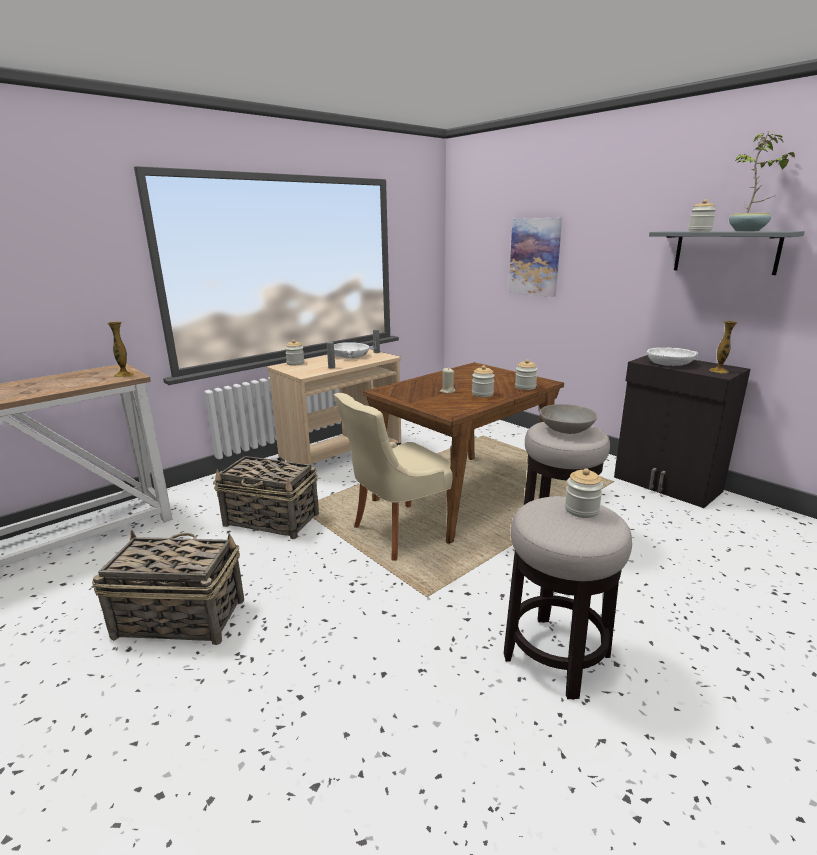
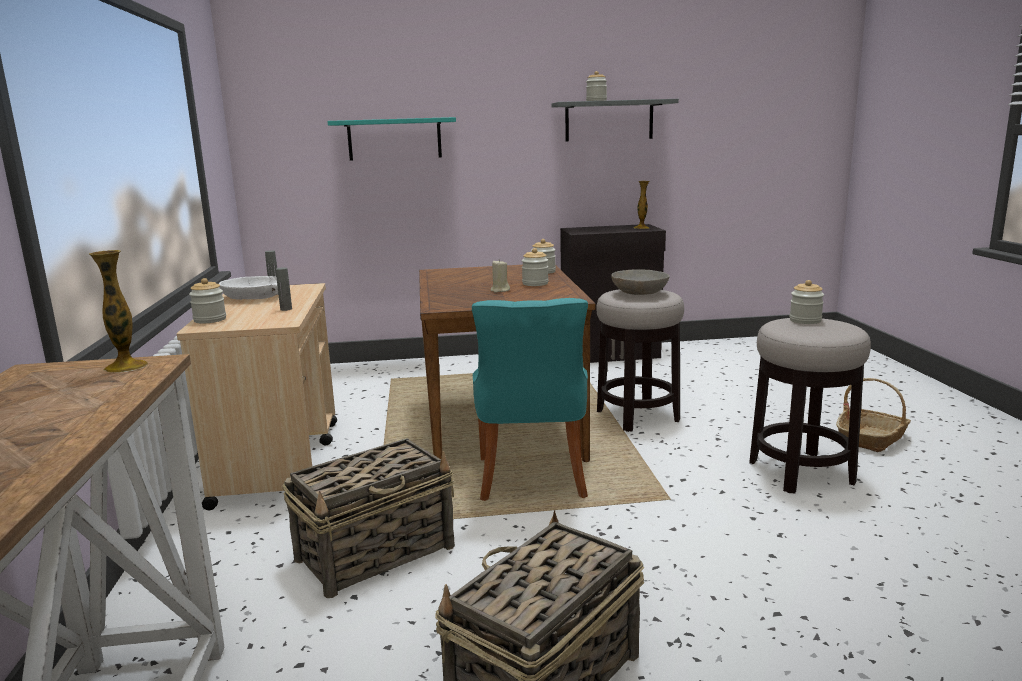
camera: 55 degrees left, 5 degrees down
beige chair [334,393,456,561] -> turquoise chair [472,298,588,501]
picture [509,218,562,297] -> turquoise shelf [327,117,456,161]
white bowl [647,348,698,366] -> none
potted plant [729,131,795,231] -> none
none -> basket [836,378,911,452]

